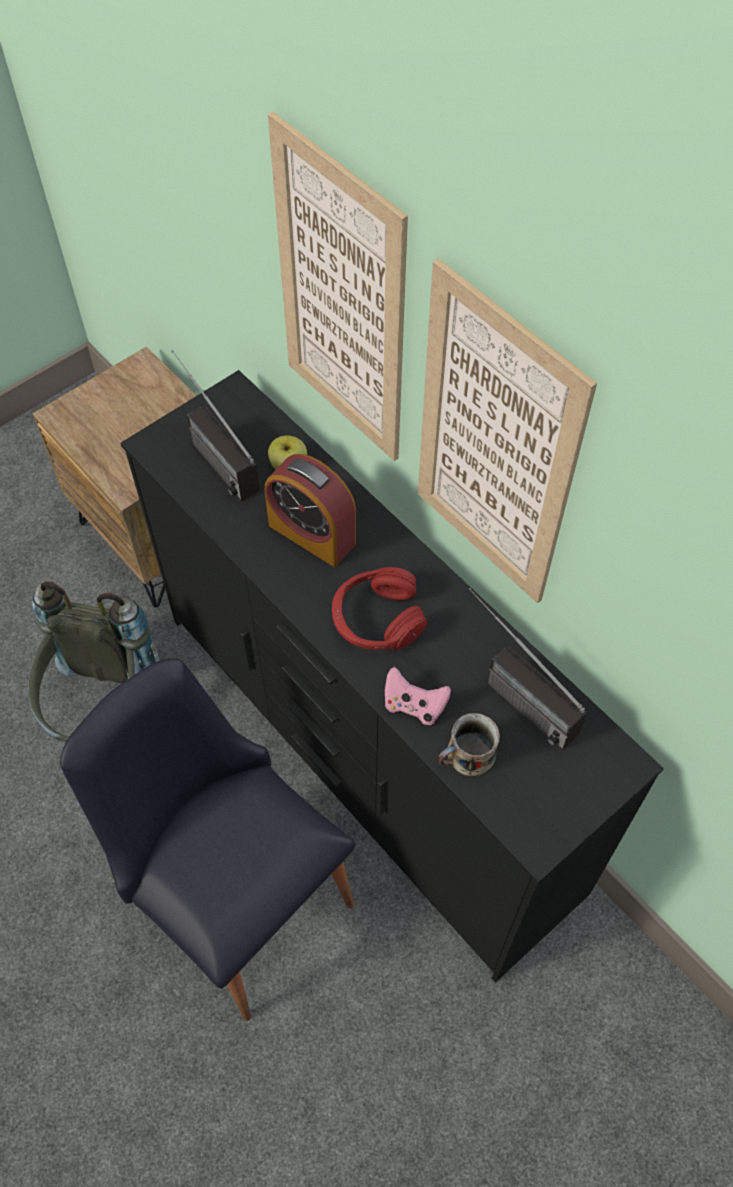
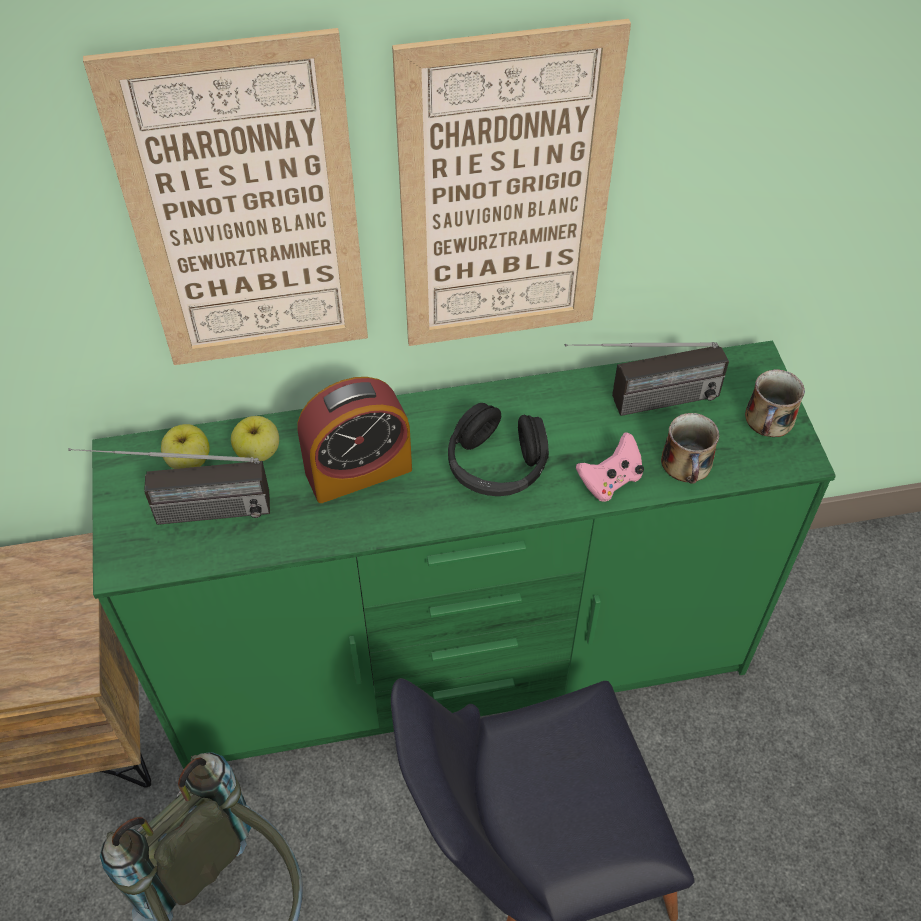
camera: 60 degrees left, 5 degrees down
black dresser [121,370,664,983] -> green dresser [92,340,836,769]
red headphones [332,567,427,650] -> black headphones [448,403,549,496]
none -> apple [161,424,210,469]
none -> mug [745,369,805,437]

